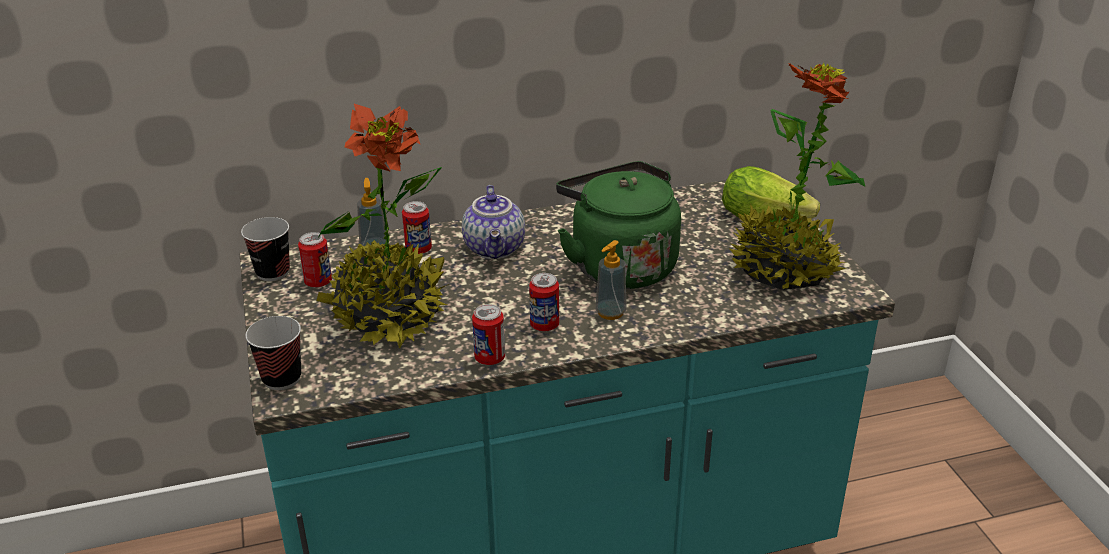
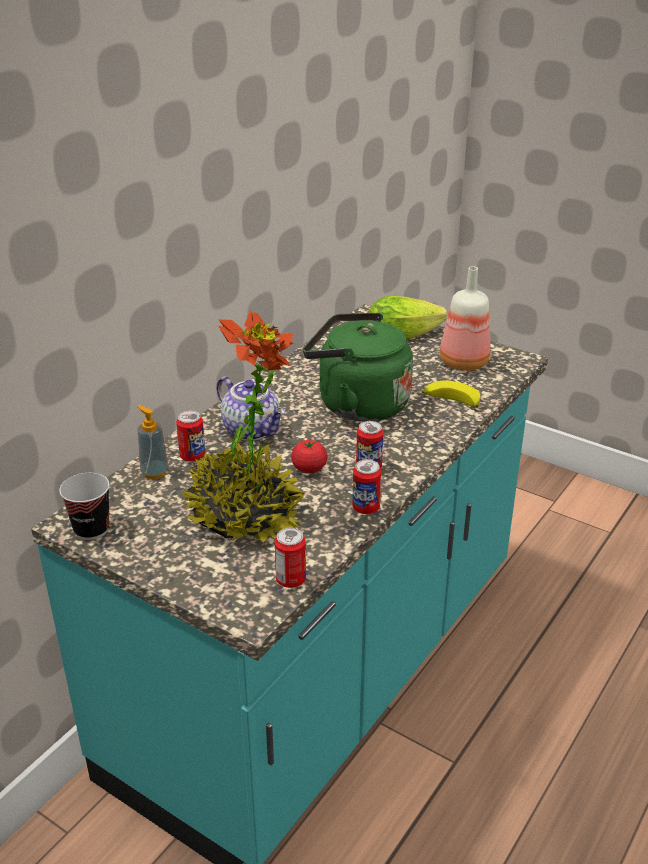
camera: 40 degrees left, 0 degrees up
cup [245,316,301,390] -> none
can [298,232,332,288] -> can moved to [275,528,306,588]
soap dispenser [595,240,626,320] -> none
potted plant [730,63,865,290] -> bottle [440,266,491,371]
none -> tomato [291,438,327,473]
none -> banana [422,380,480,408]

